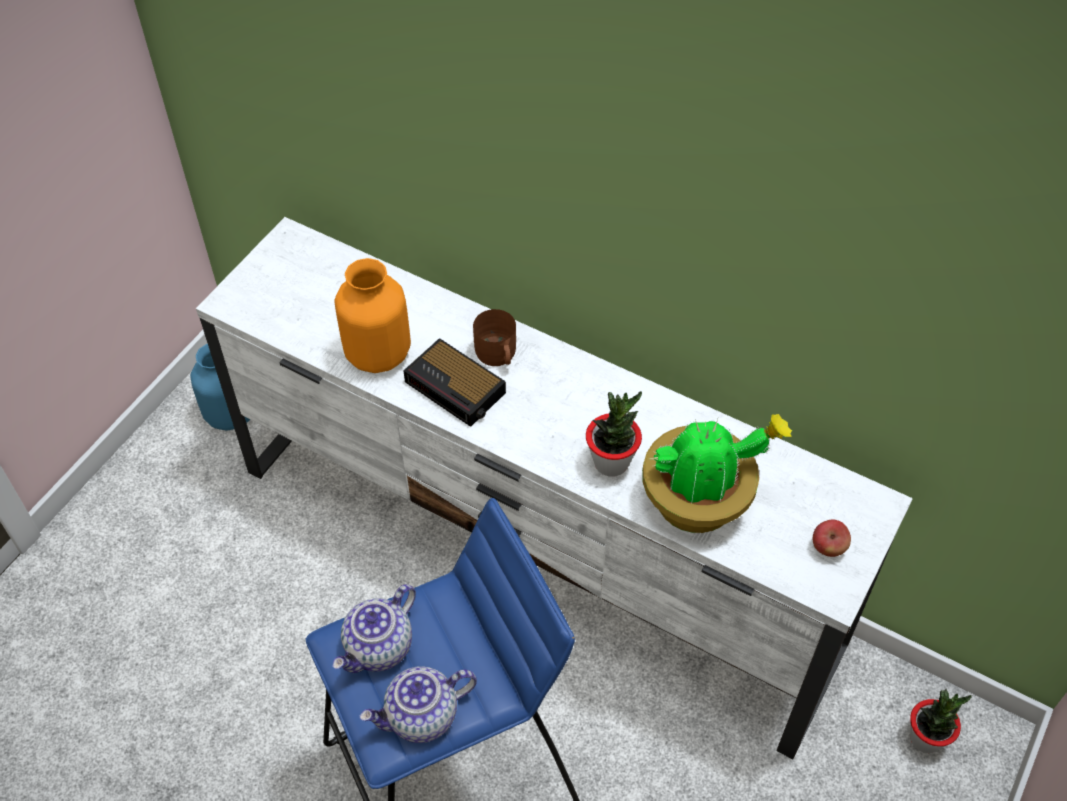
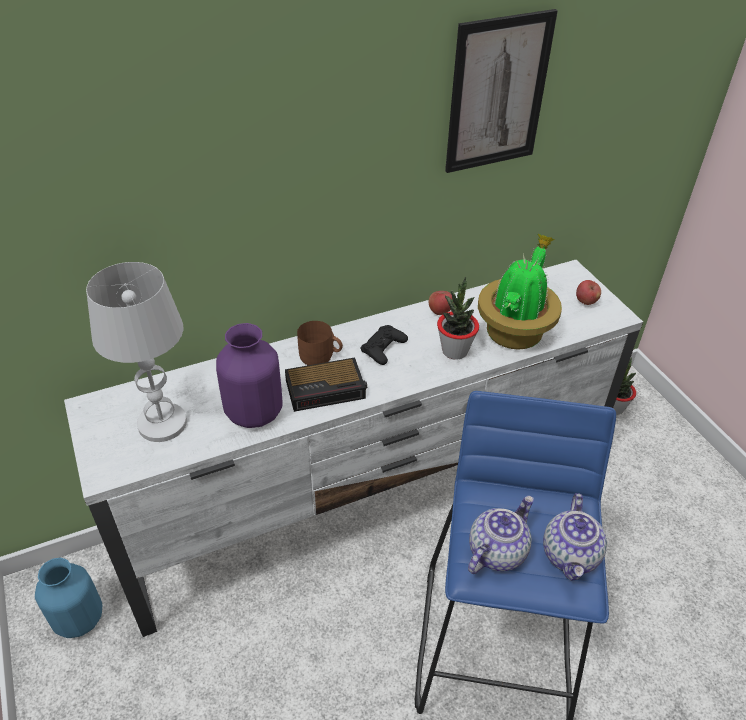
camera: 55 degrees left, 10 degrees down
teapot [332,584,416,673] -> teapot turned 120 degrees counterclockwise [468,496,534,574]
orange vase [334,258,411,373] -> purple vase [216,323,283,428]
none -> white table lamp [86,262,187,442]
none -> black game controller [361,325,408,365]
none -> apple [429,291,453,315]
none -> picture [445,9,558,173]

